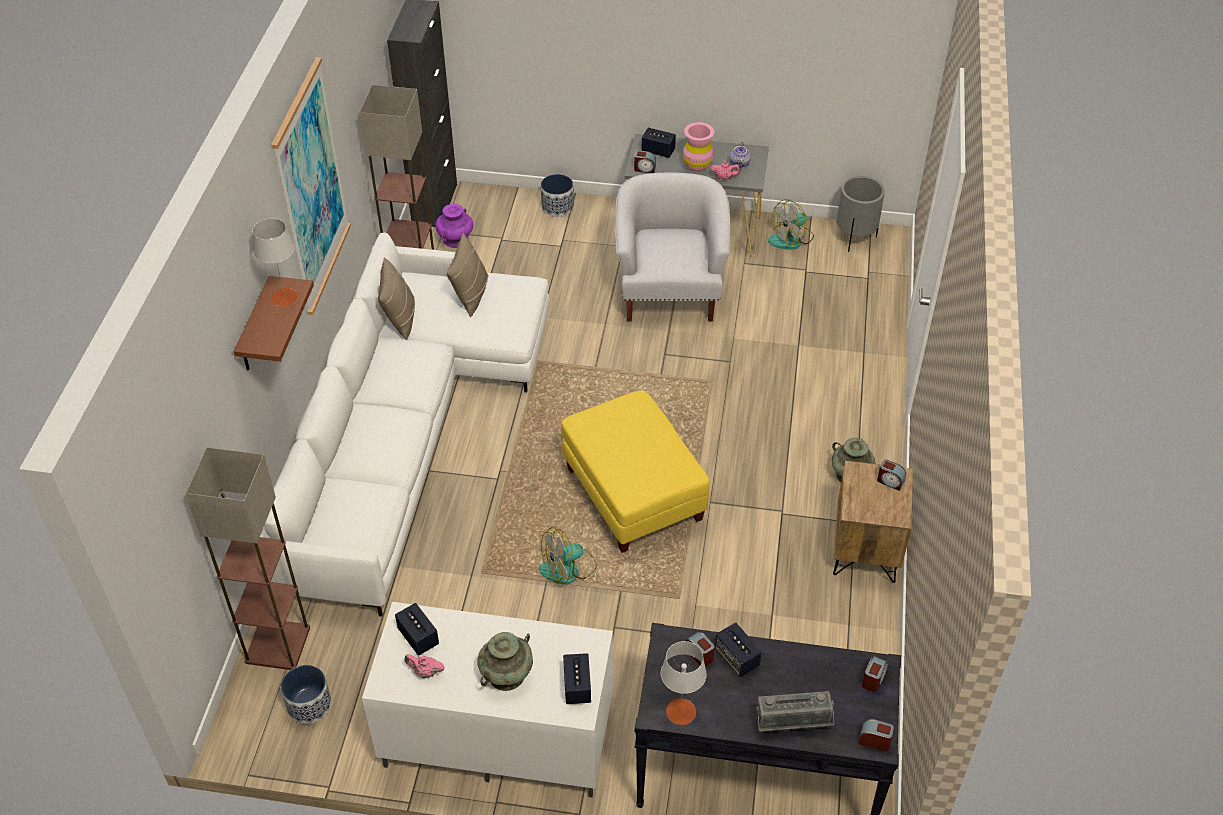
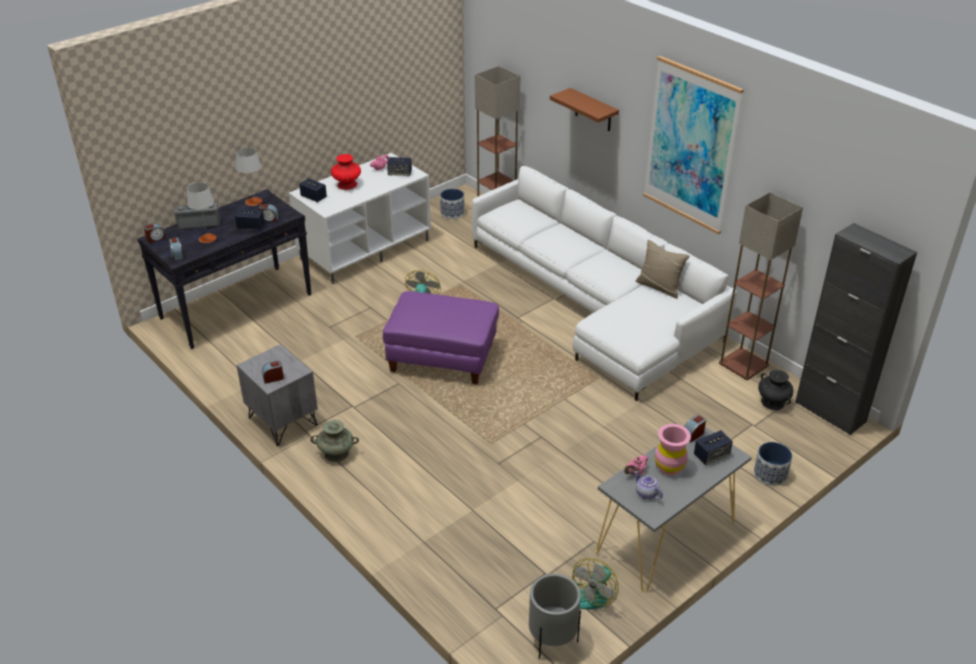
camera: 130 degrees right, 10 degrees down
grey table lamp [252,218,298,307] -> grey table lamp moved to [187,182,216,243]
purple vase [436,204,473,248] -> black vase [758,370,793,410]
beige pillow [447,233,488,317] -> none
turquoise vase [478,632,533,691] -> red vase [331,154,361,190]
yellow ottoman [561,390,709,553] -> purple ottoman [383,291,499,384]
white armchair [615,173,730,321] -> none
radio [755,691,834,733] -> radio turned 45 degrees clockwise [174,203,220,229]
fan [768,199,814,250] -> fan turned 150 degrees counterclockwise [572,558,618,609]
brown nightstand [833,461,913,583] -> grey nightstand [236,344,318,446]

